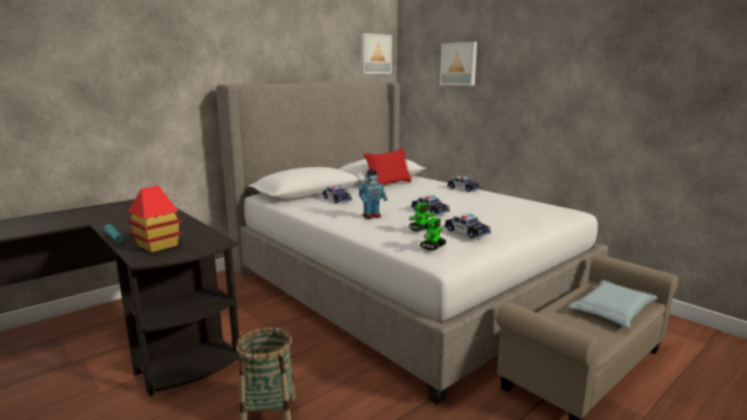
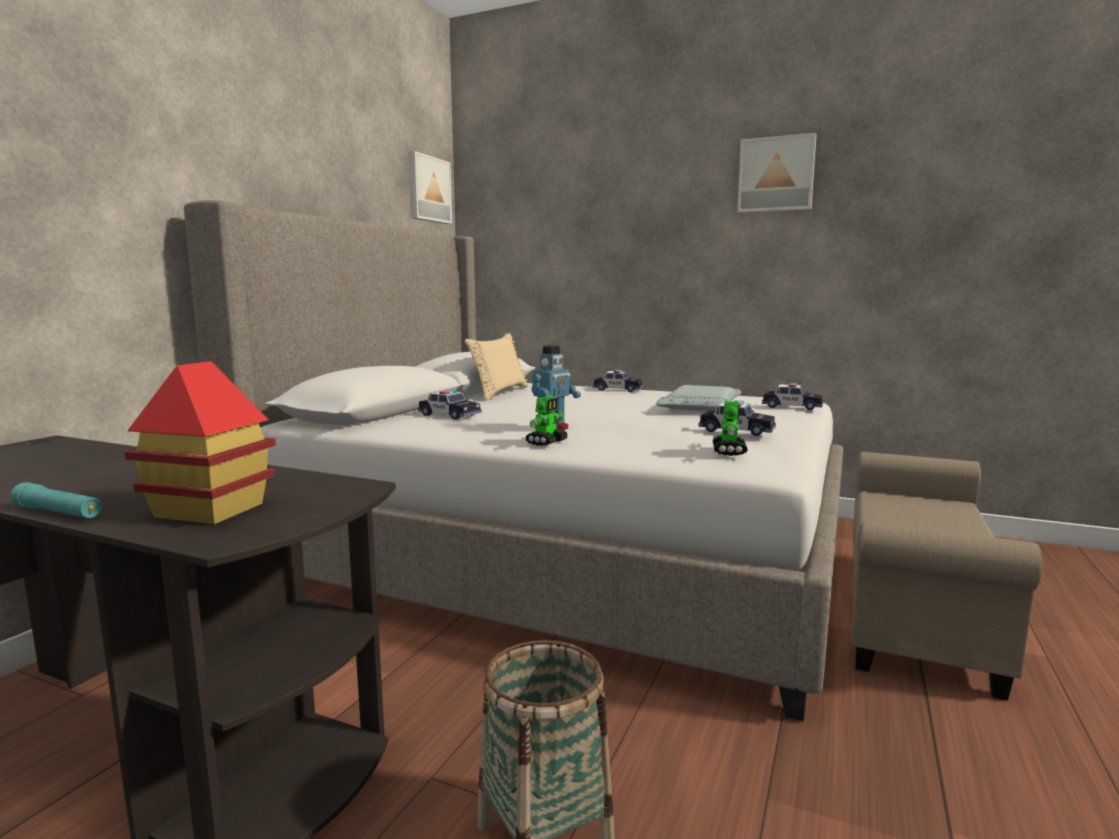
camera: 25 degrees left, 5 degrees down
red pillow [363,148,411,185] -> beige pillow [465,333,528,401]
toy robot [409,203,435,231] -> toy robot moved to [525,396,568,446]
toy car [411,195,450,215] -> toy car moved to [762,383,823,410]
picture [440,42,477,85] -> picture moved to [737,133,816,213]
blue pillow [568,280,657,328] -> blue pillow moved to [656,385,741,411]

